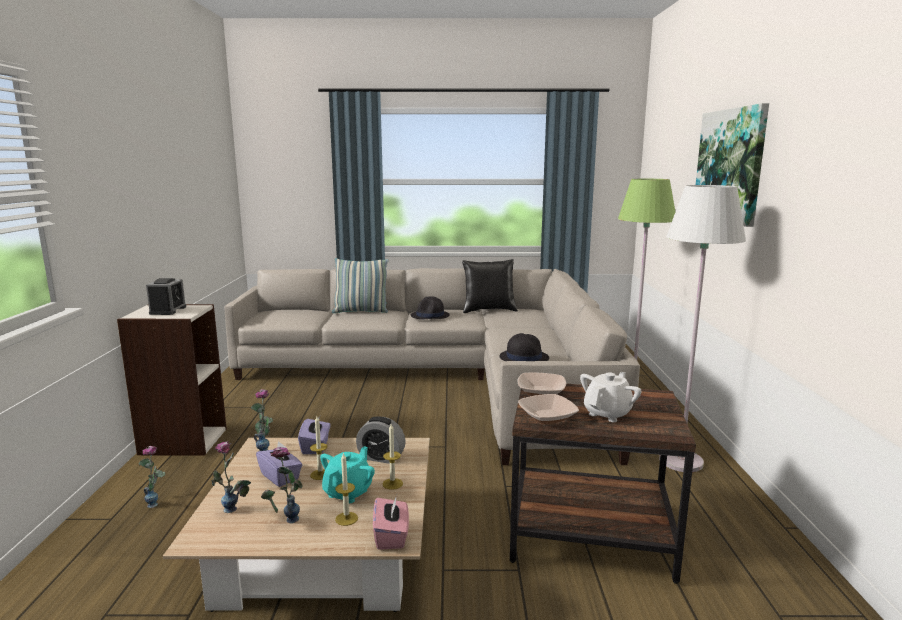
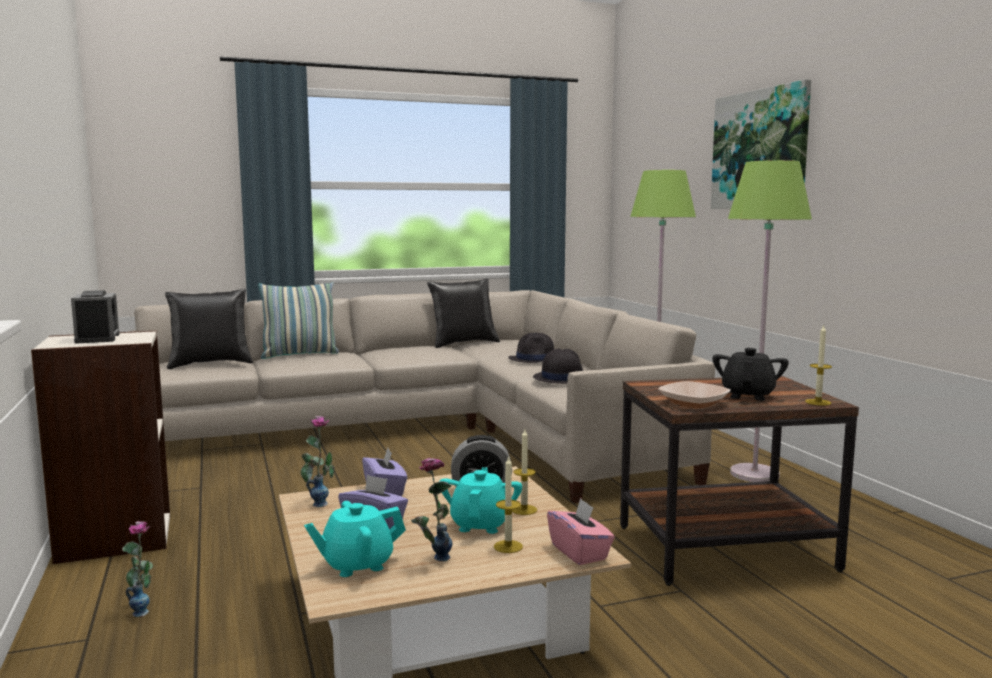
camera: 20 degrees left, 5 degrees down
vase [212,441,251,513] -> turquoise teapot [304,501,406,577]
candle [310,416,327,480] -> candle moved to [805,325,832,406]
black hat [411,296,450,320] -> black hat moved to [508,333,554,363]
bowl [518,372,566,396] -> none
white teapot [580,372,642,422] -> black teapot [712,348,789,401]
white floor lamp [659,185,746,472] -> green floor lamp [728,160,812,482]
none -> black pillow [165,289,253,369]

